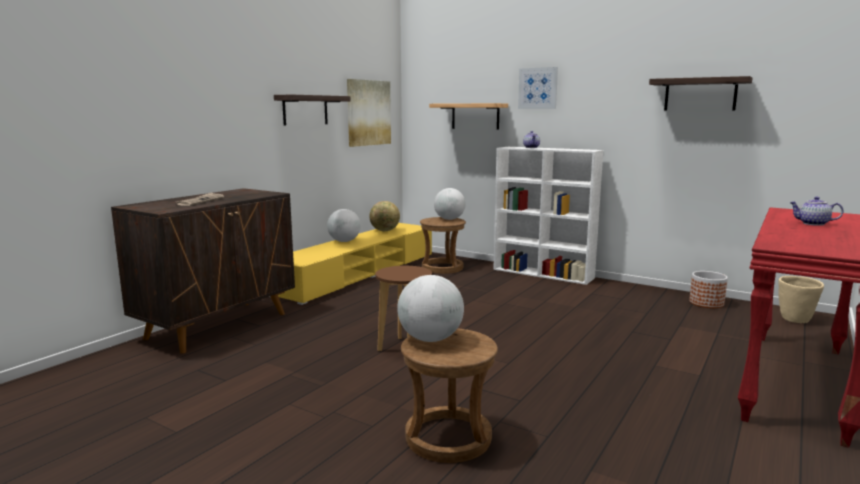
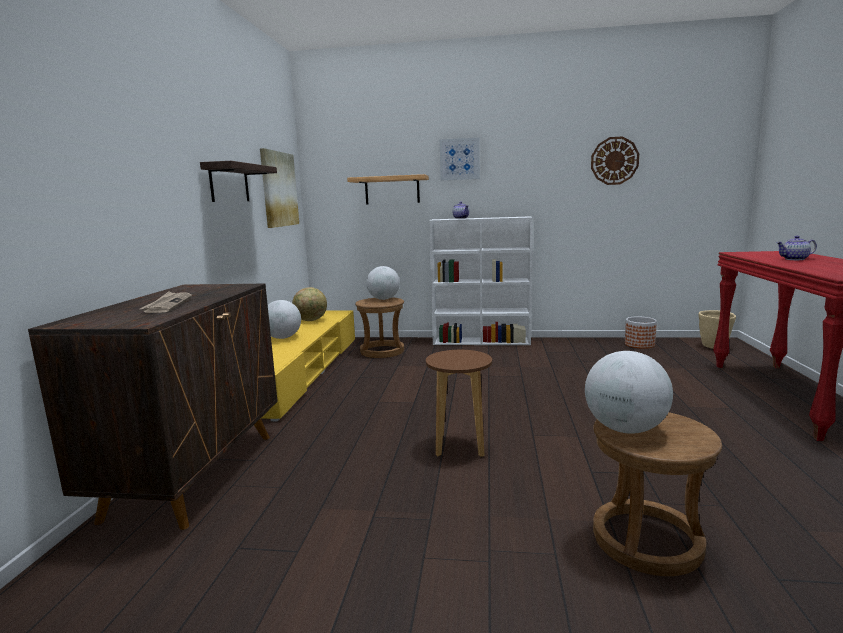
camera: 25 degrees left, 0 degrees up
shelf [649,76,753,110] -> wall clock [591,137,639,185]

